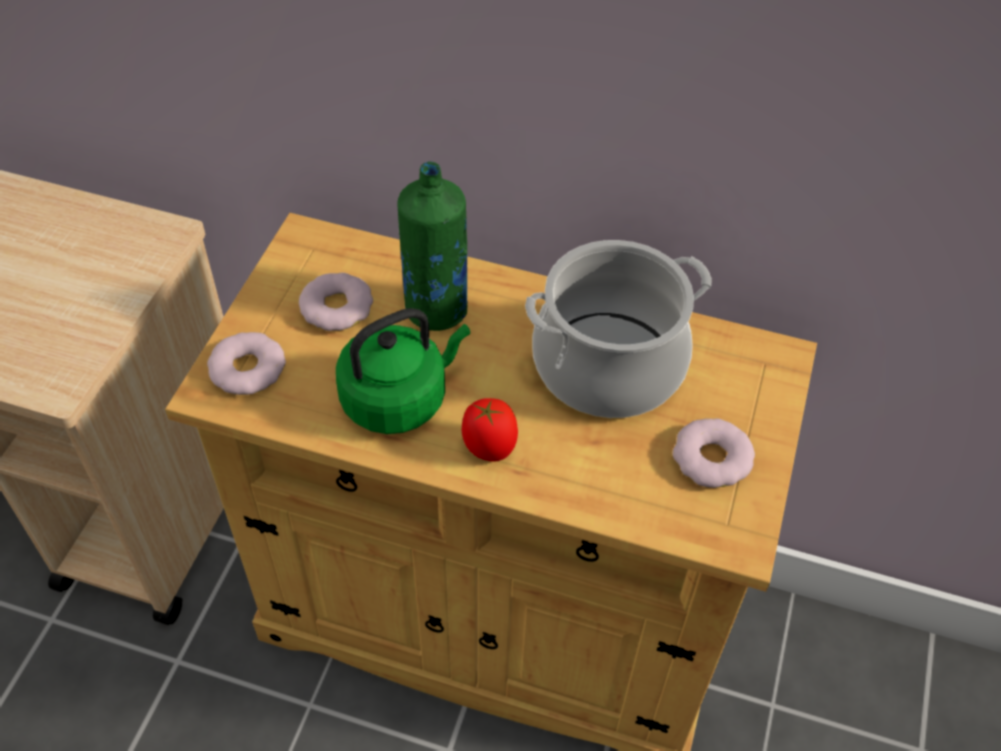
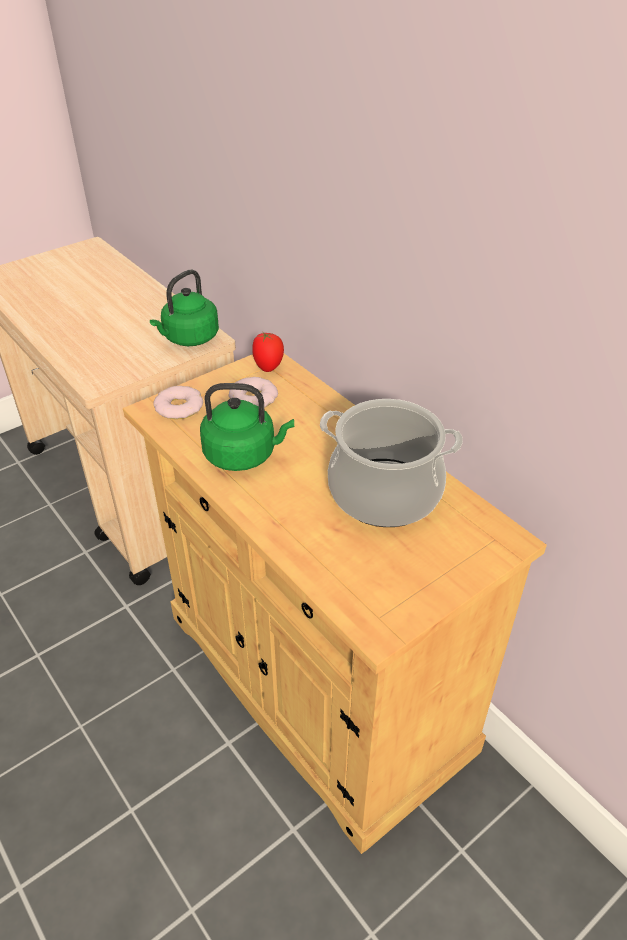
camera: 35 degrees right, 10 degrees down
green bottle [397,161,468,331] -> none
tomato [462,398,518,462] -> tomato moved to [252,332,284,372]
donut [673,418,755,488] -> none
none -> green kettle [150,270,219,346]

